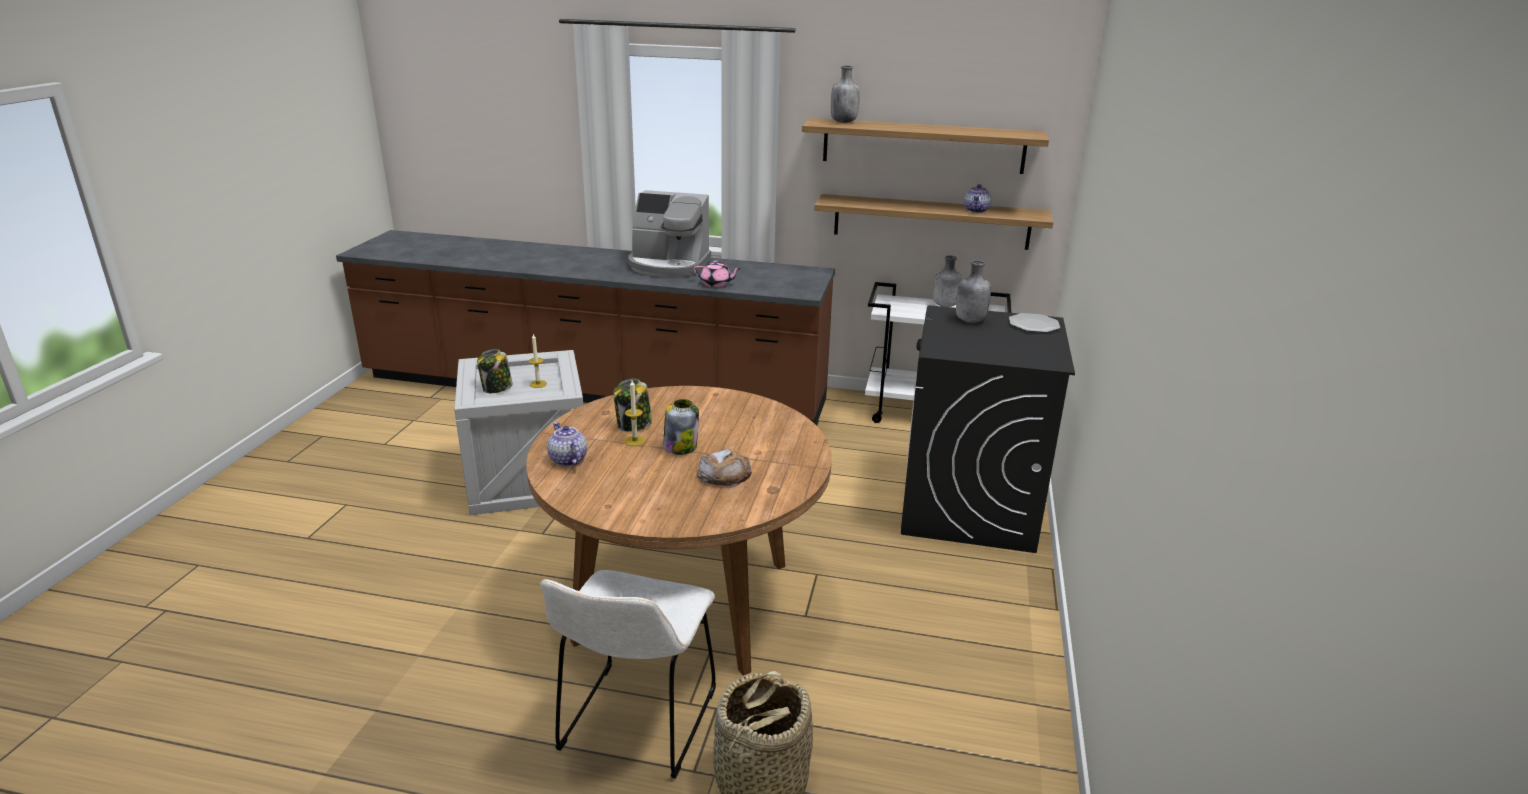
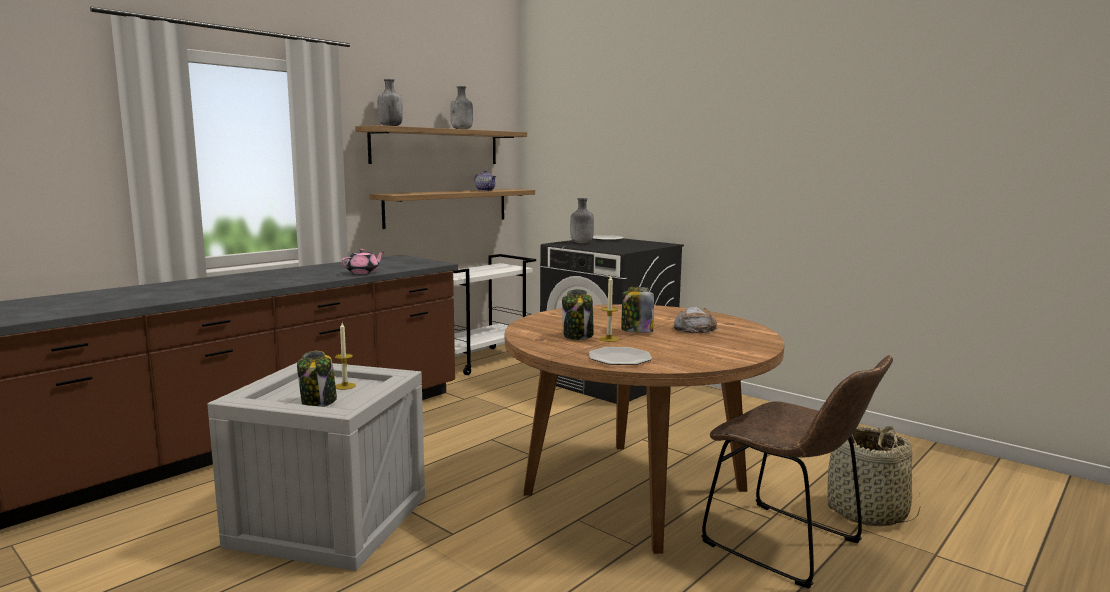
camera: 60 degrees left, 15 degrees down
white chair [540,570,716,779] -> brown chair [701,355,893,589]
teapot [547,422,587,466] -> plate [589,347,652,365]
coffee machine [628,190,711,278] -> none
grey bottle [933,256,962,307] -> grey bottle moved to [450,86,473,129]

